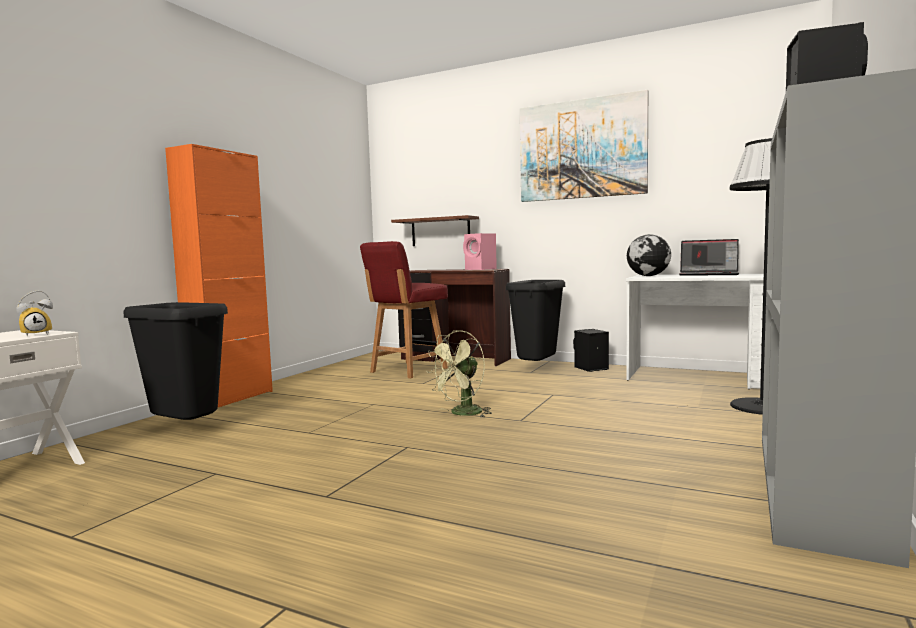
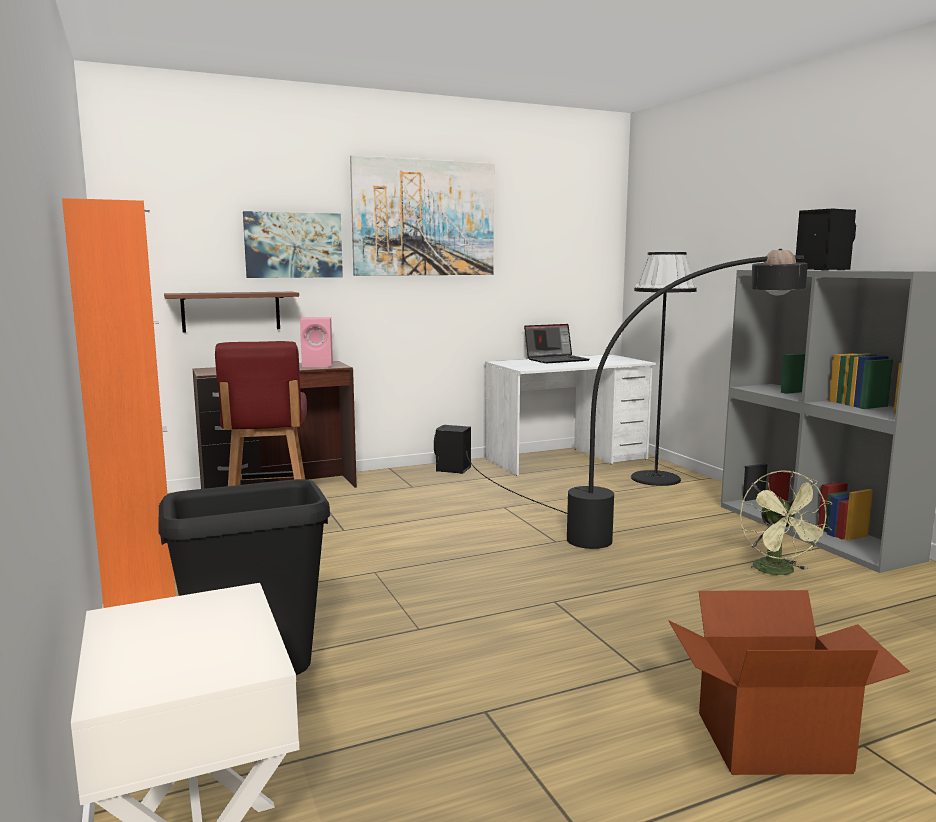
camera: 50 degrees left, 5 degrees up
alarm clock [16,291,53,337] -> none
green fan [426,330,492,418] -> green fan moved to [740,470,833,575]
black trash can [506,280,565,361] -> none
globe [627,234,671,276] -> none
none -> picture [243,211,343,278]
none -> black floor lamp [466,249,808,549]
none -> cardboard box [668,590,910,775]

